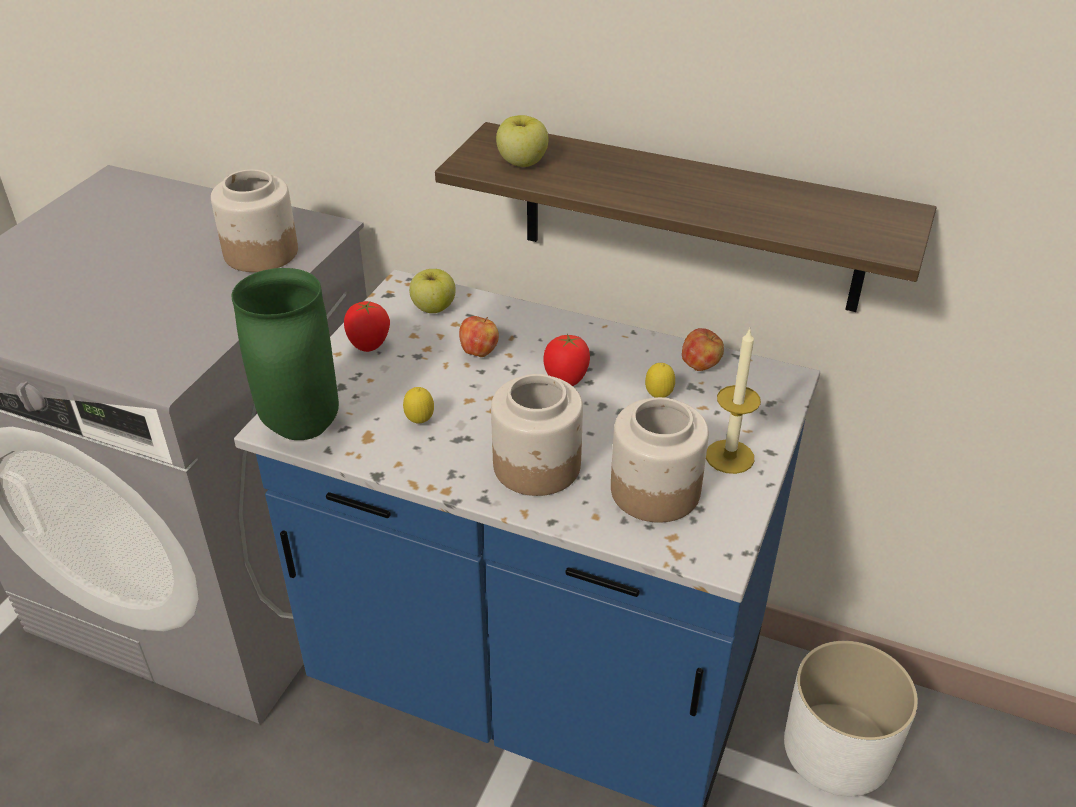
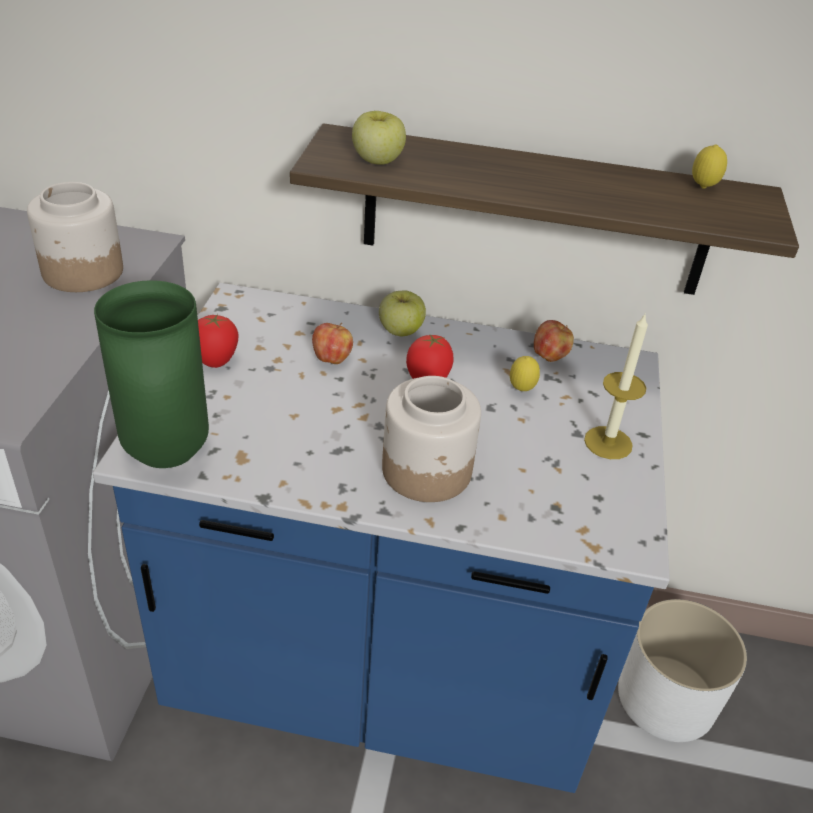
camera: 15 degrees left, 0 degrees up
lemon [403,387,434,423] -> lemon moved to [692,144,727,189]
apple [409,269,456,313] -> apple moved to [379,291,426,336]
jar [611,397,709,523] -> none

